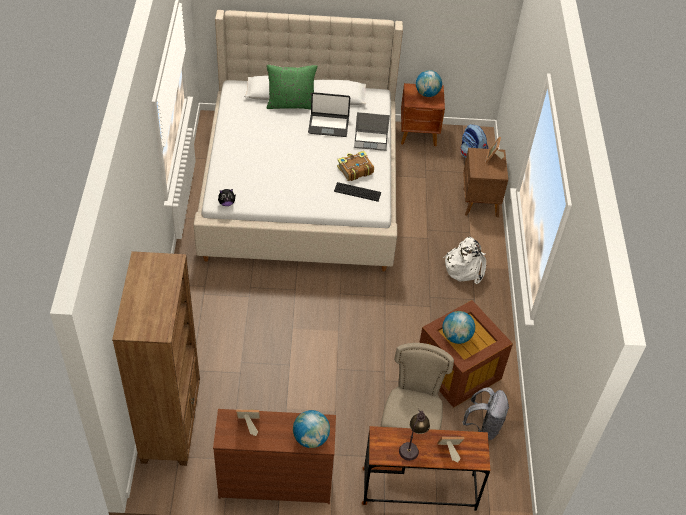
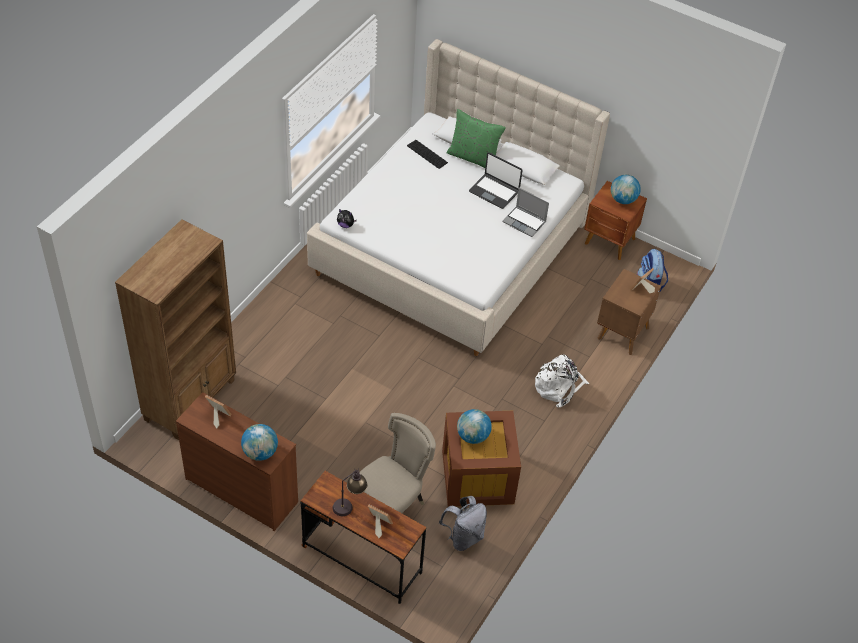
camera: 30 degrees right, 0 degrees up
keyboard [334,182,381,202] -> keyboard moved to [407,140,448,169]
book [337,151,374,181] -> none

